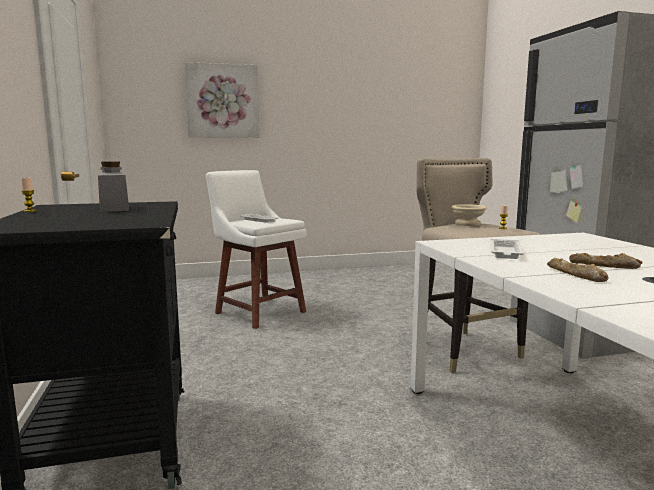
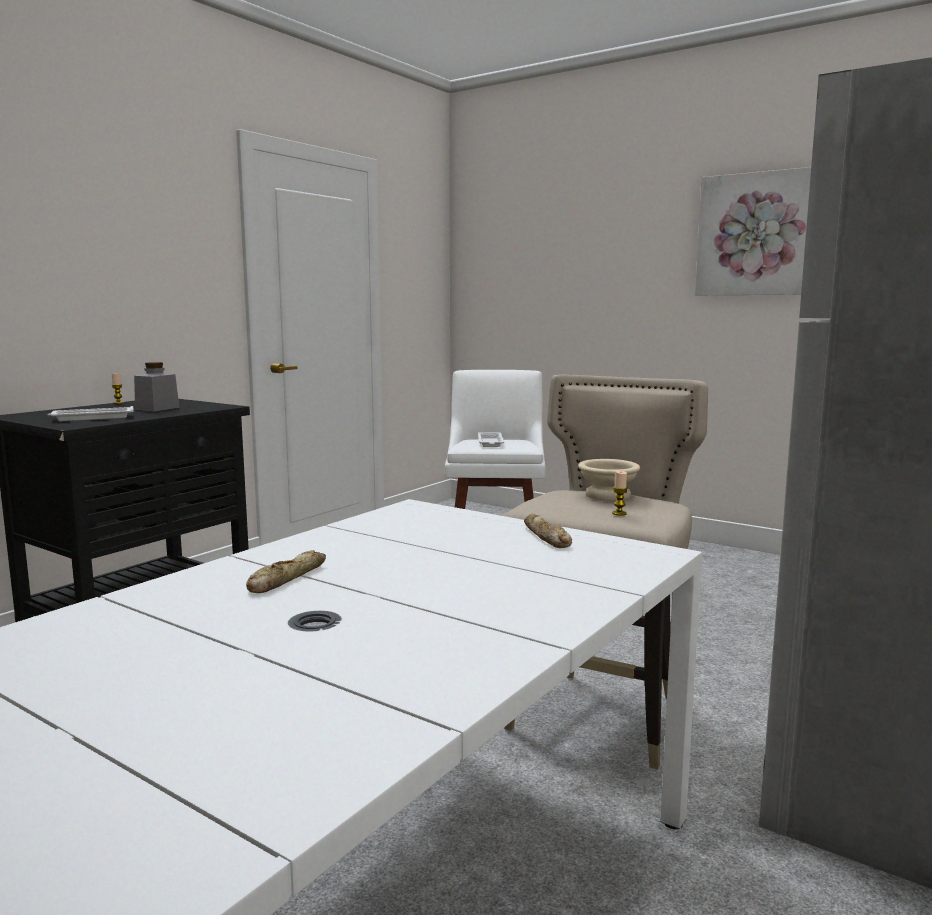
camera: 50 degrees right, 0 degrees up
picture [184,62,260,138] -> picture moved to [695,167,811,295]
white tray [490,239,524,259] -> white tray moved to [48,406,134,421]
bread [569,253,643,269] -> bread moved to [524,513,572,548]

